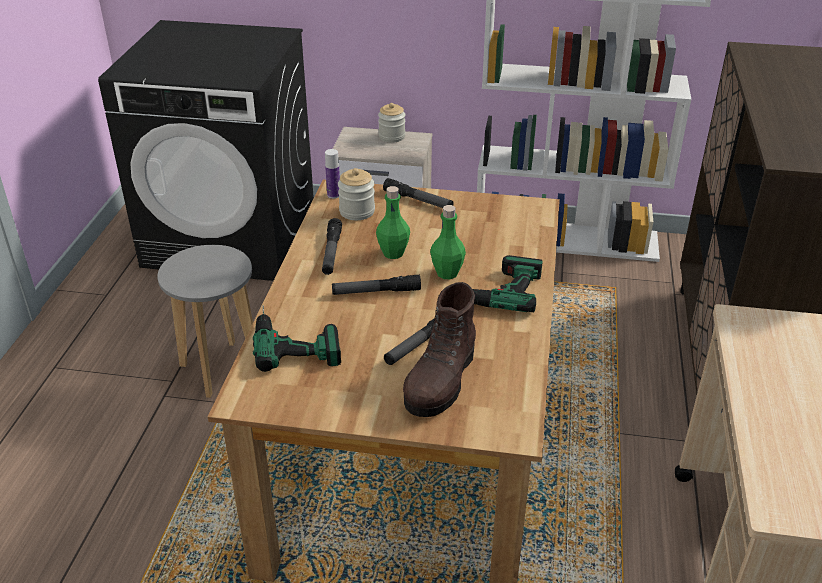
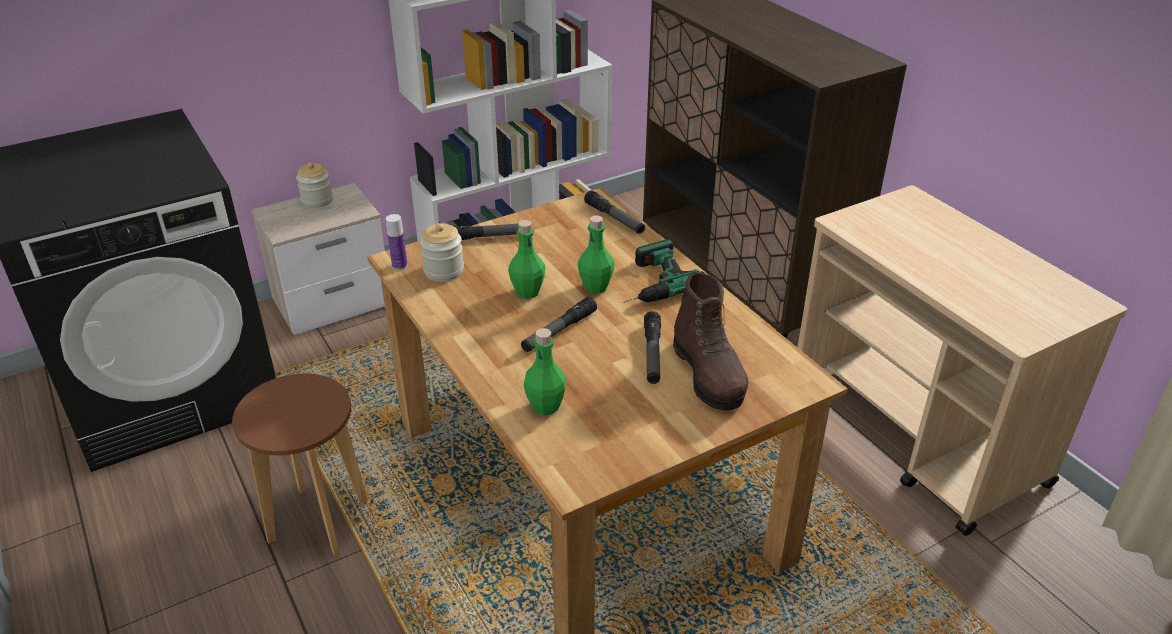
camera: 40 degrees left, 0 degrees up
grey stool [157,245,253,398] -> brown stool [232,374,368,556]
power drill [253,305,341,372] -> green bottle [524,328,566,416]
flashlight [322,218,342,275] -> flashlight moved to [584,190,645,234]

